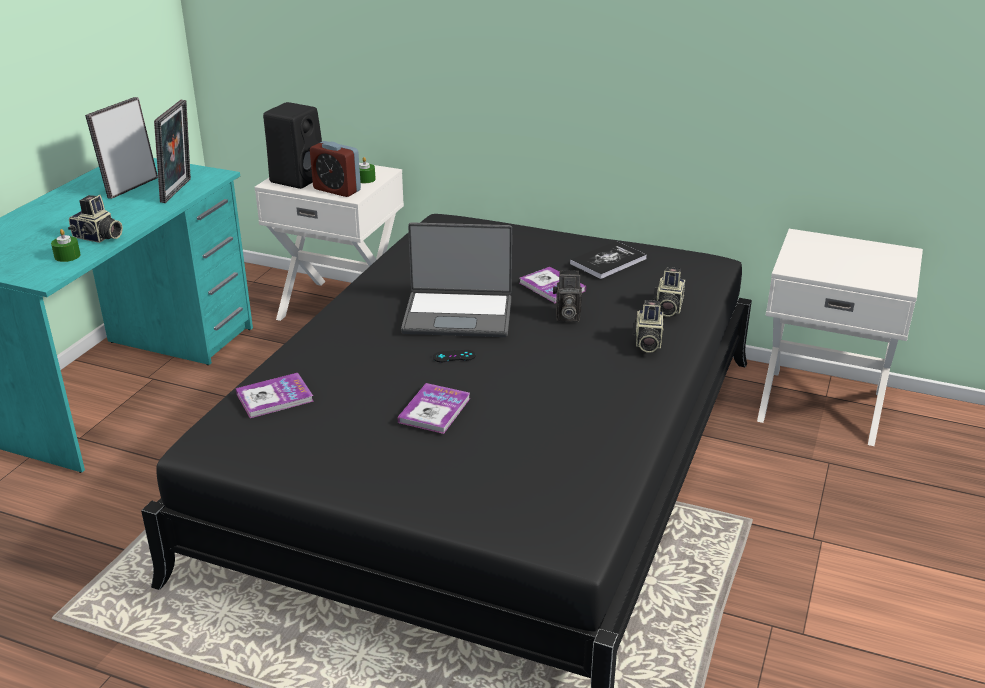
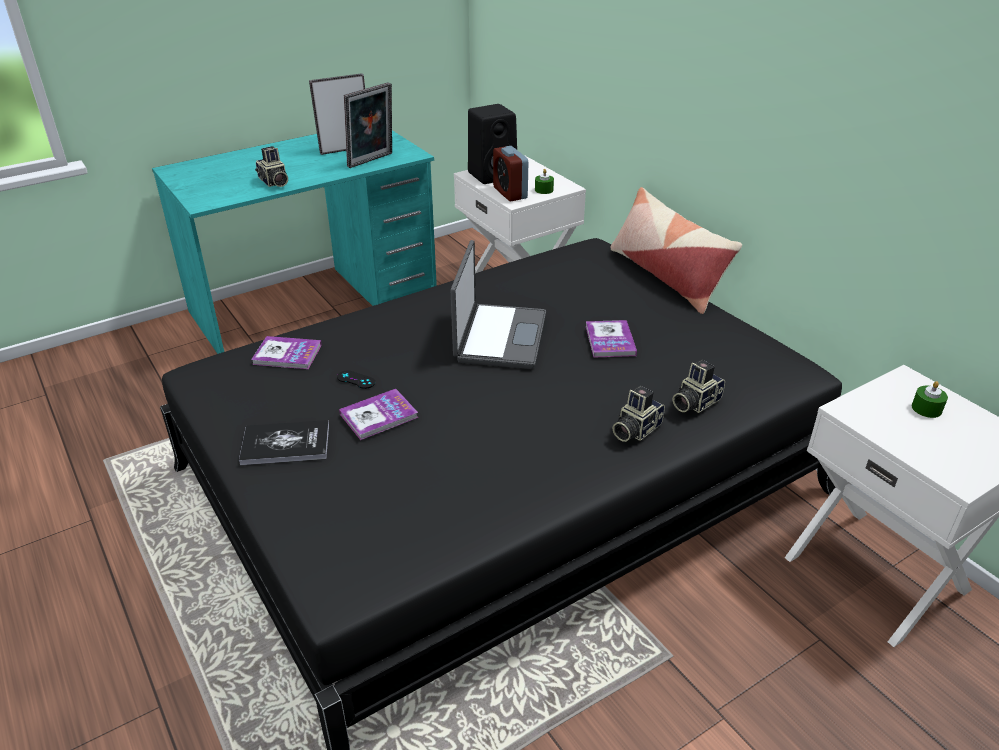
camera: 35 degrees right, 5 degrees up
green candle [51,229,81,262] -> green candle moved to [912,381,948,418]
laptop [401,222,512,337] -> laptop turned 120 degrees counterclockwise [451,240,546,369]
black game controller [433,350,476,362] -> black game controller moved to [337,370,375,389]
camera [553,270,582,322] -> none
book [570,241,647,279] -> book moved to [239,420,329,465]
none -> pillow [611,187,742,314]

